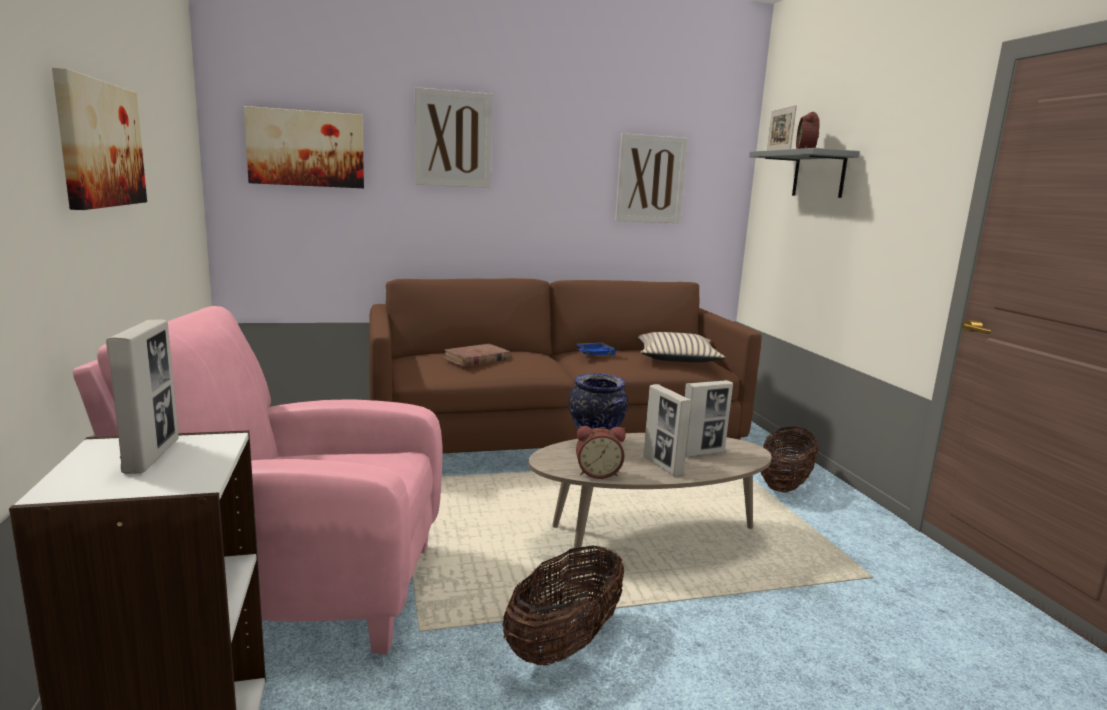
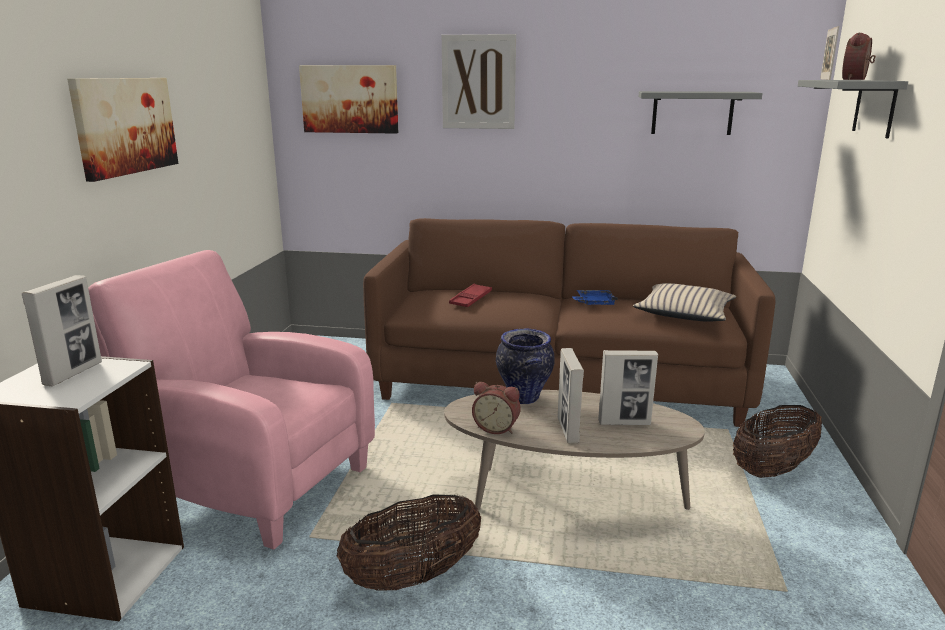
camera: 25 degrees right, 5 degrees up
brown book [442,344,511,367] -> red tray [449,284,492,307]
picture [615,133,688,223] -> grey shelf [639,91,763,135]

